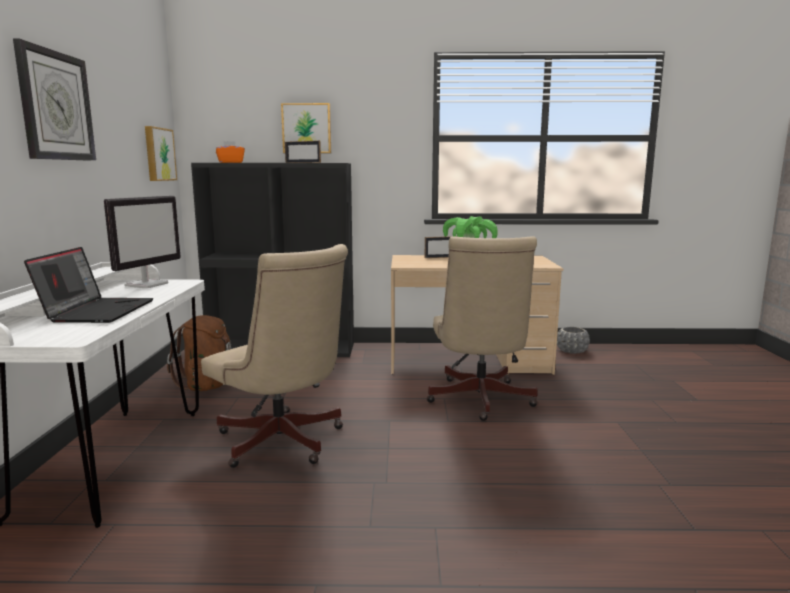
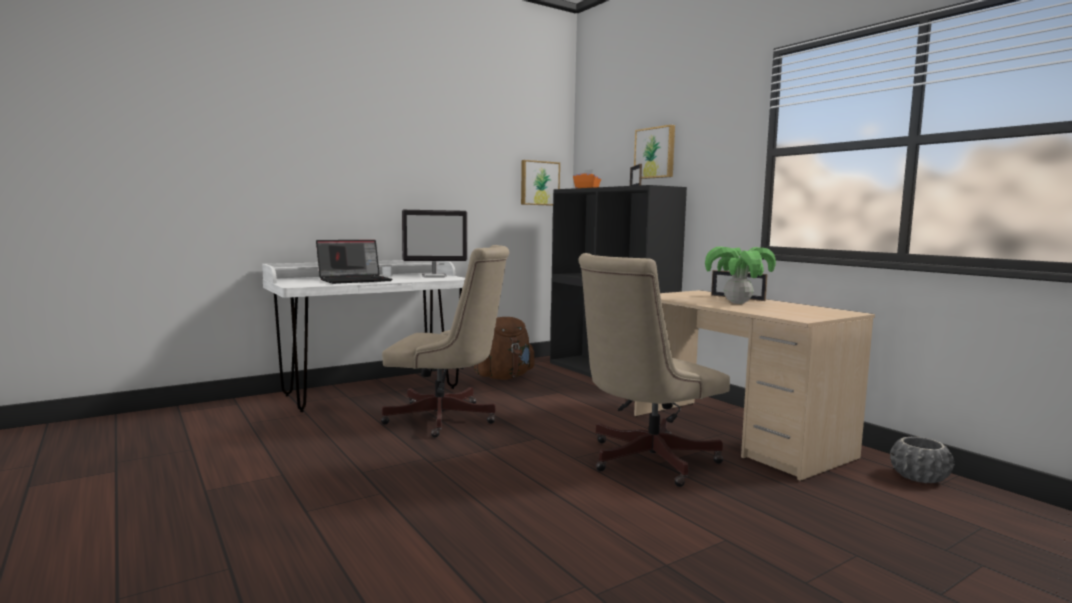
camera: 55 degrees right, 5 degrees down
wall clock [13,39,96,161] -> none
beige office chair [201,244,348,468] -> beige office chair turned 90 degrees counterclockwise [381,245,509,438]

